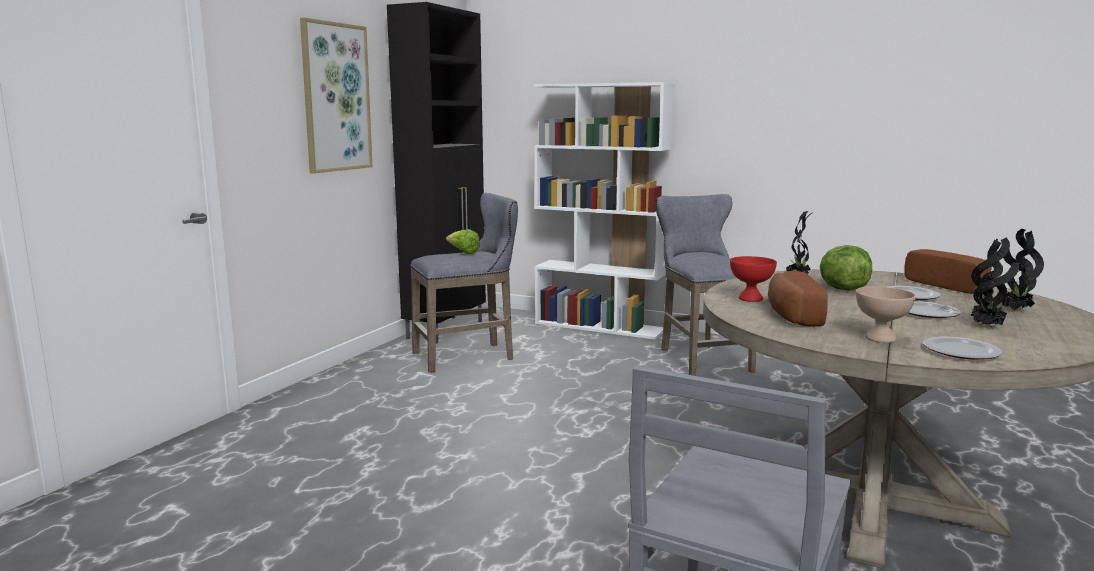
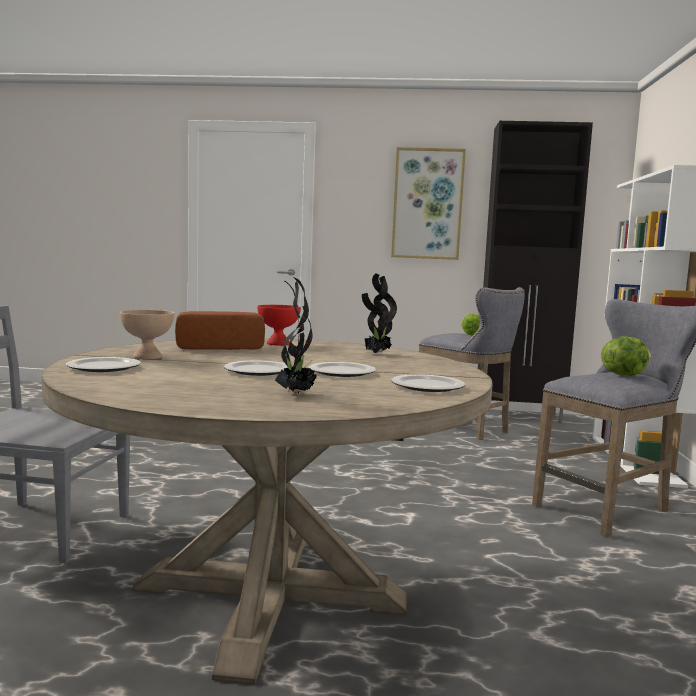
camera: 70 degrees right, 5 degrees down
lettuce [820,245,872,291] -> lettuce moved to [601,336,651,376]
bread [904,249,992,294] -> plate [391,374,465,392]
potted plant [970,237,1020,327] -> none

